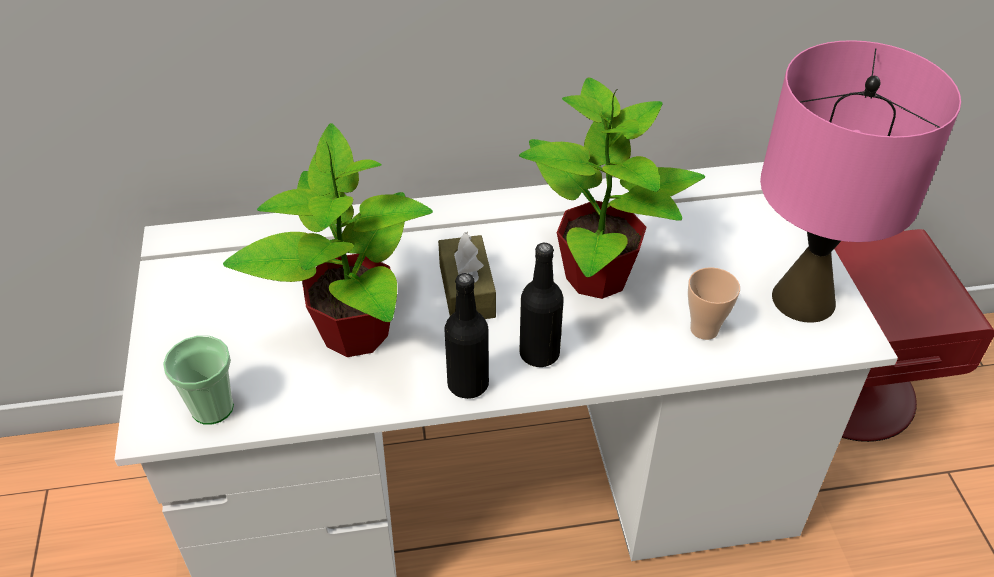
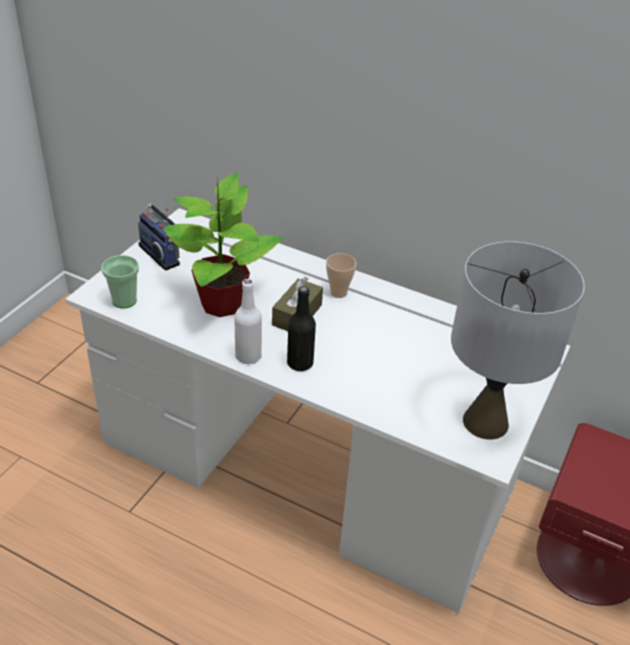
camera: 35 degrees right, 5 degrees down
black bottle [444,273,489,399] -> white bottle [234,279,262,364]
potted plant [519,77,705,299] -> none
cup [688,267,740,340] -> cup moved to [326,253,356,298]
pink table lamp [760,40,961,323] -> grey table lamp [451,241,585,440]
none -> radio [138,203,180,271]

